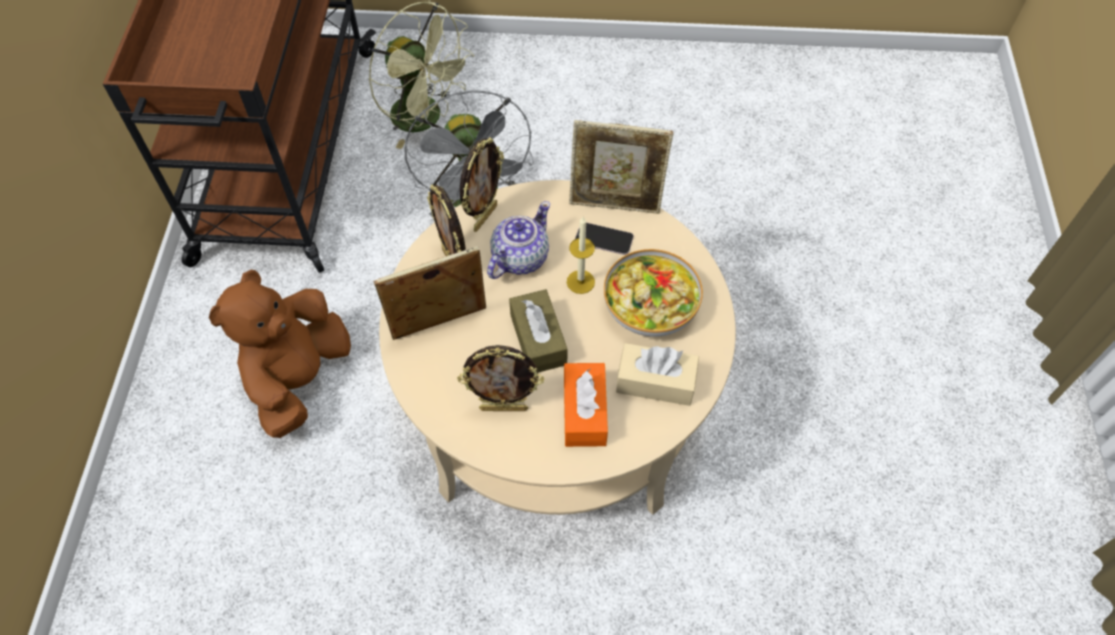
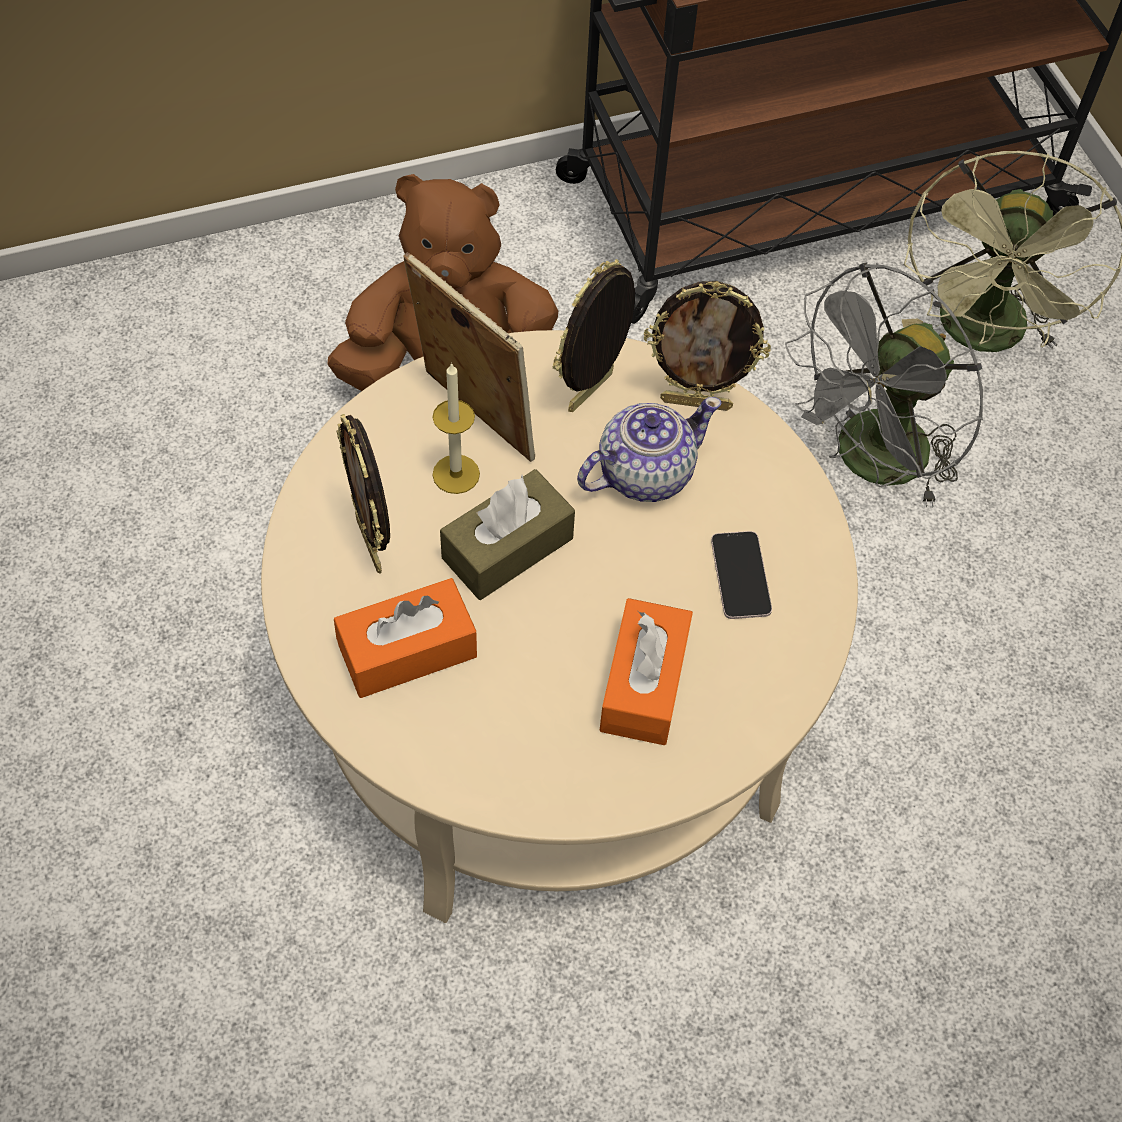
camera: 65 degrees right, 0 degrees up
teapot [487,201,550,279] -> teapot turned 45 degrees counterclockwise [577,397,721,502]
candle [567,217,595,294] -> candle moved to [432,362,480,494]
picture frame [569,120,673,214] -> none
bowl [604,249,703,337] -> orange tissue box [600,598,693,745]
beige tissue box [616,343,699,406] -> none

